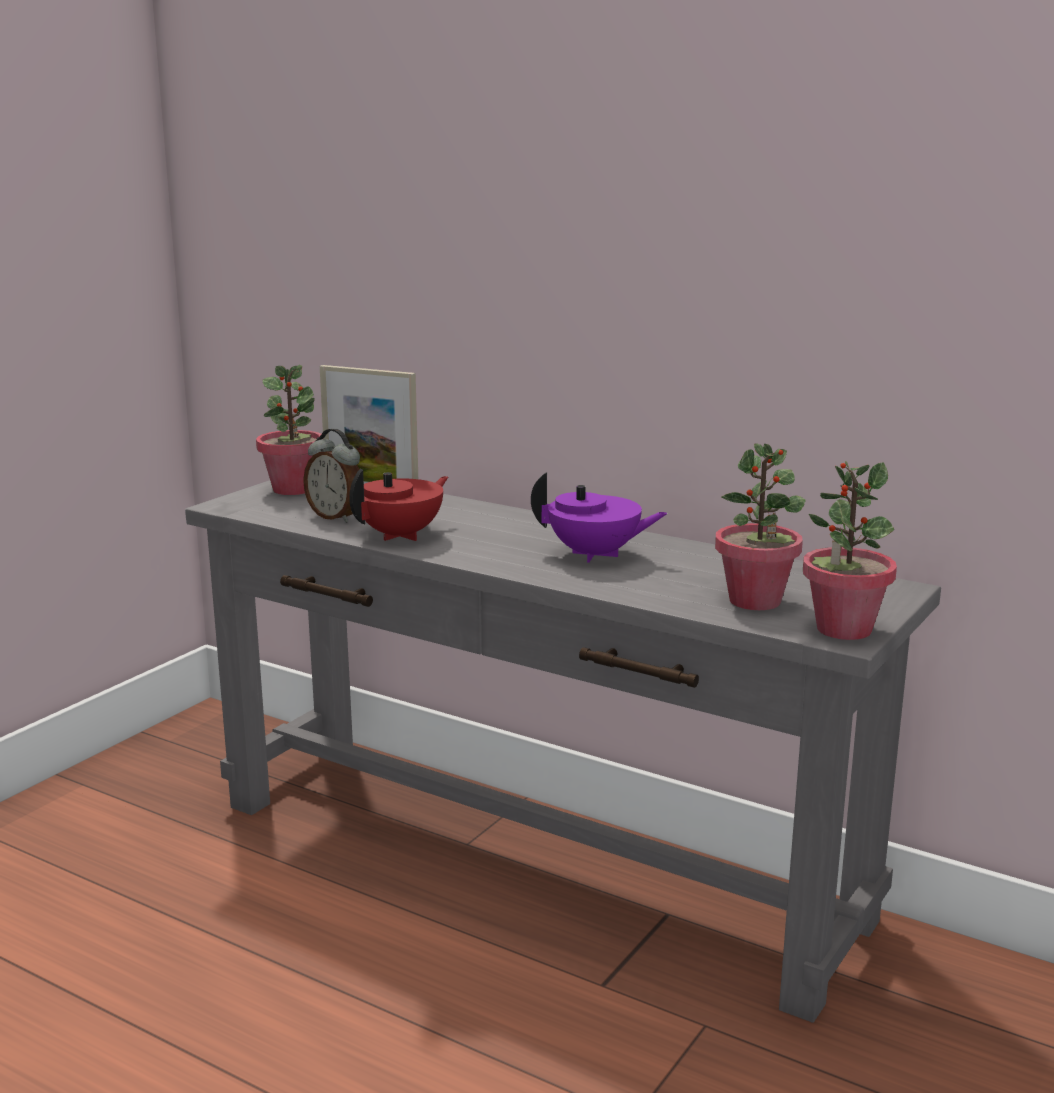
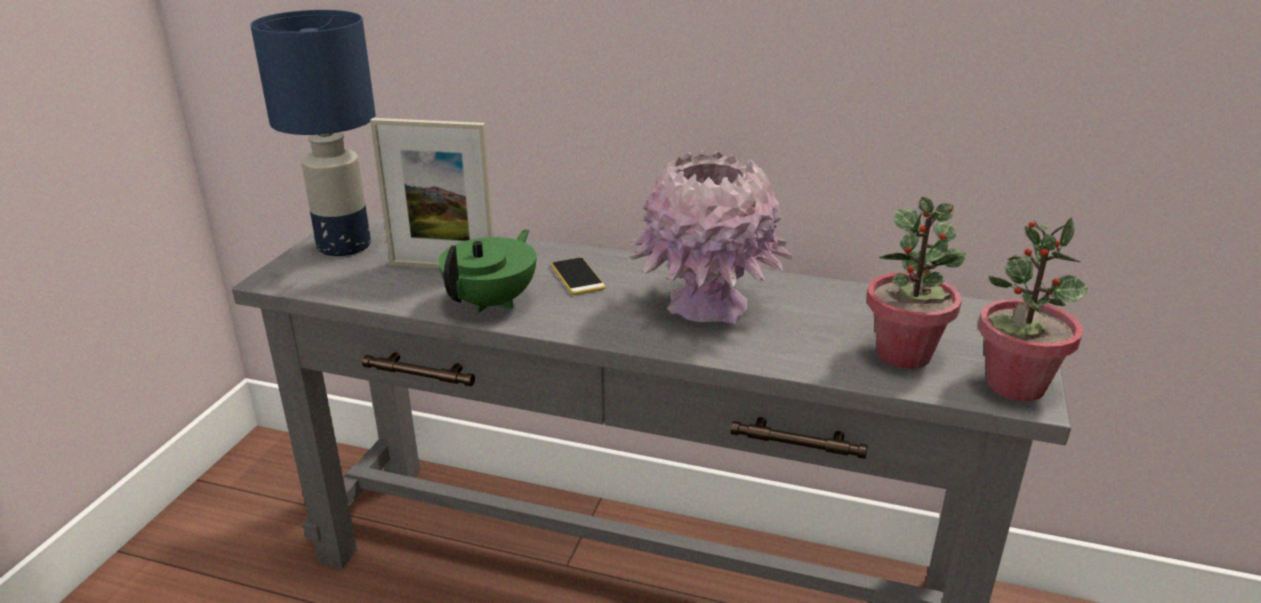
camera: 15 degrees left, 10 degrees up
potted plant [256,365,321,495] -> blue table lamp [251,10,376,256]
alarm clock [303,429,360,523] -> none
red teapot [349,469,448,541] -> green teapot [438,229,537,313]
purple teapot [531,472,668,563] -> pink vase [629,149,792,323]
none -> phone [551,258,606,295]

